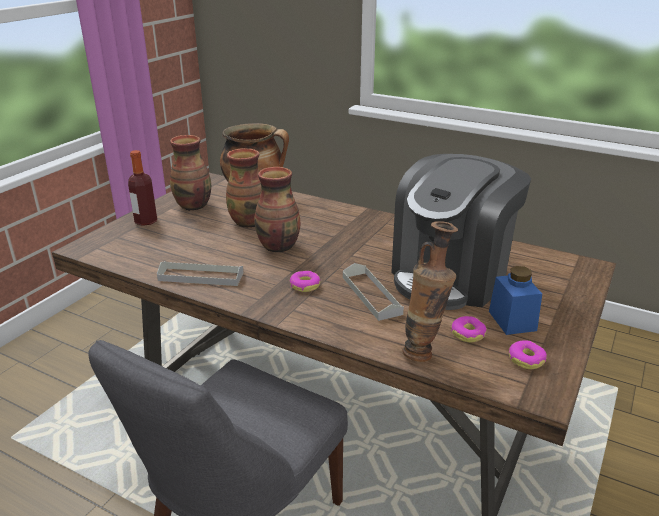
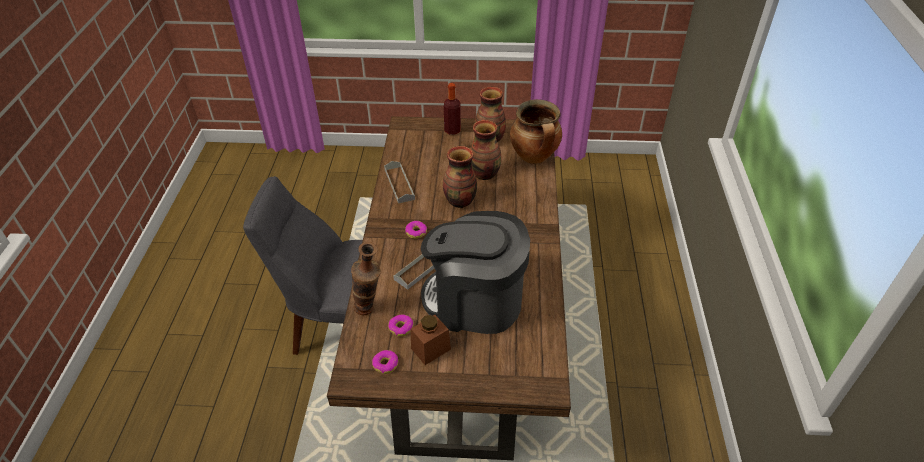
camera: 65 degrees right, 15 degrees up
blue jar [489,266,542,335] -> brown jar [411,315,451,365]

